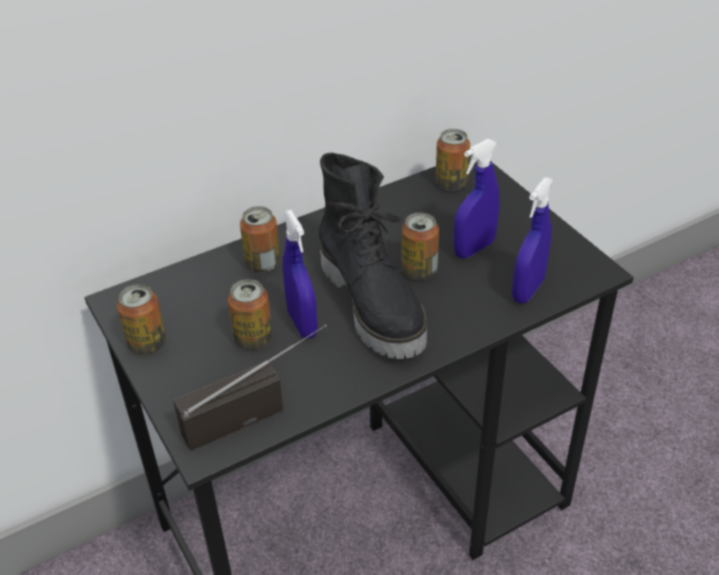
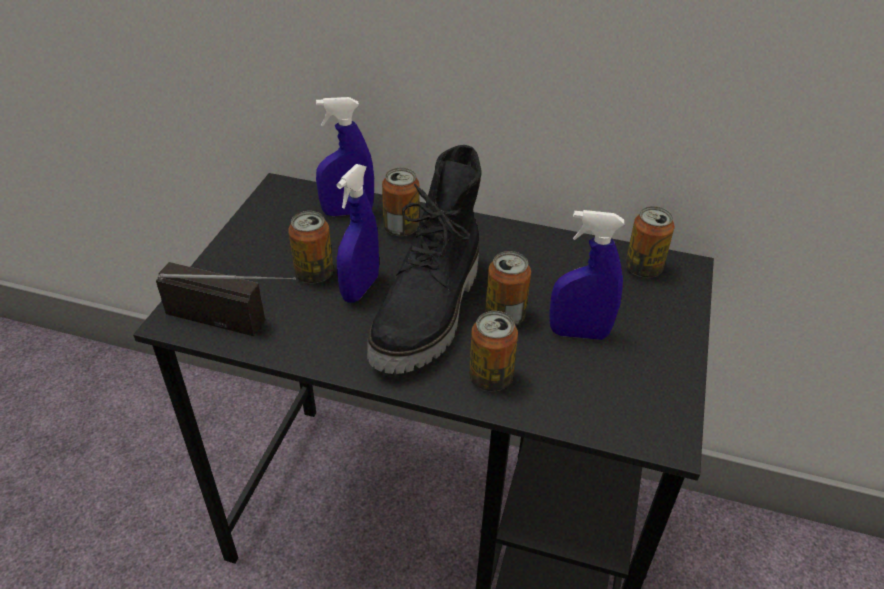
camera: 45 degrees right, 0 degrees up
can [117,284,167,355] -> can moved to [469,311,518,391]
blue spray bottle [512,177,553,304] -> blue spray bottle moved to [316,97,374,216]

